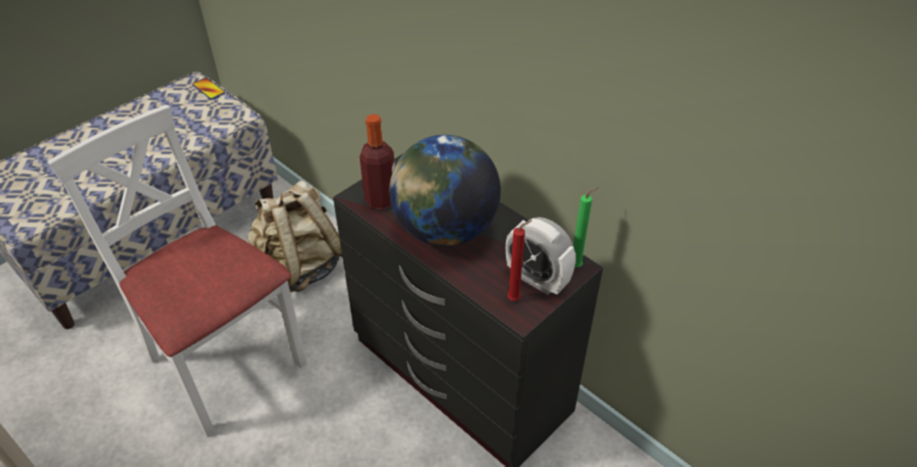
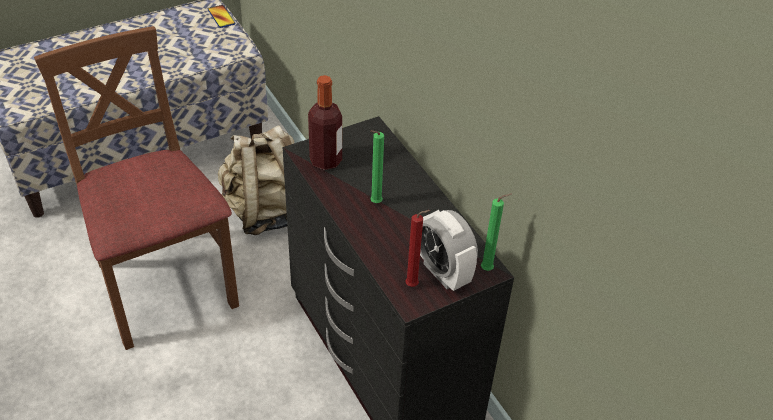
camera: 15 degrees right, 0 degrees up
white chair [47,105,307,437] -> brown chair [34,26,239,350]
globe [389,135,501,246] -> green candle [370,130,384,203]

